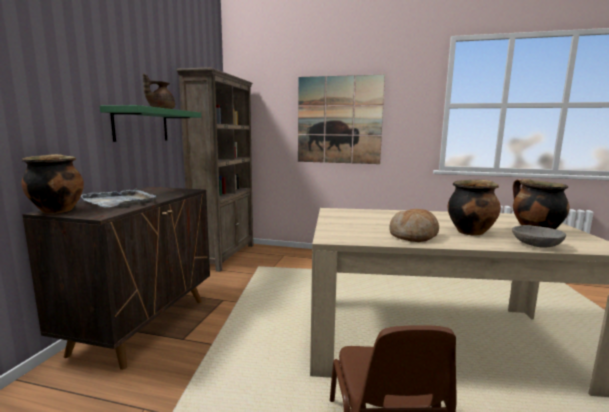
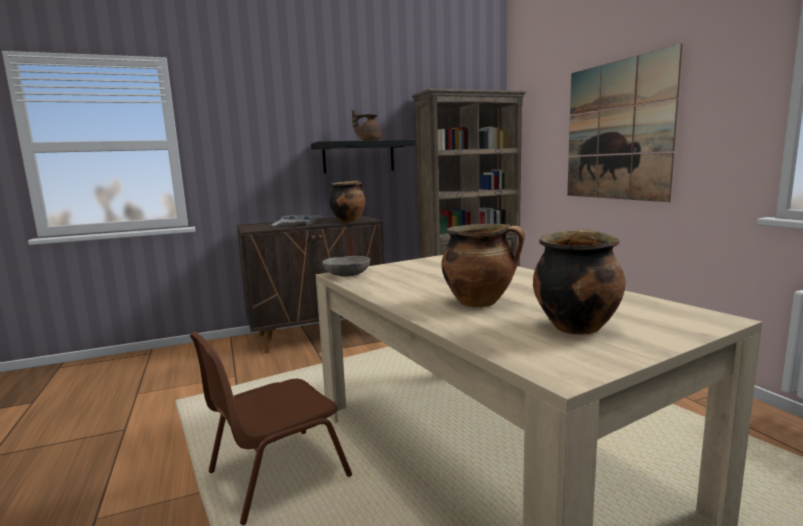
camera: 55 degrees right, 0 degrees up
cooking pot [21,154,84,213] -> cooking pot moved to [329,181,366,222]
green shelf [100,105,201,142] -> black shelf [311,140,416,174]
bread [390,209,439,242] -> none
grey bowl [512,225,566,247] -> grey bowl moved to [322,256,370,277]

